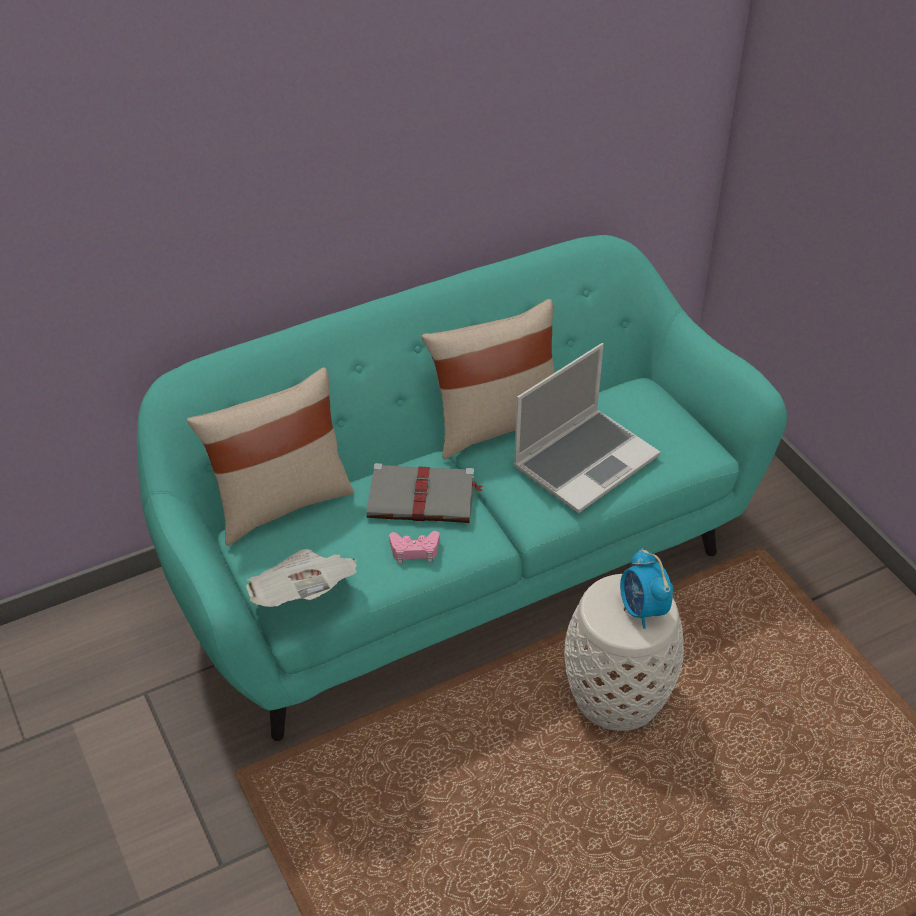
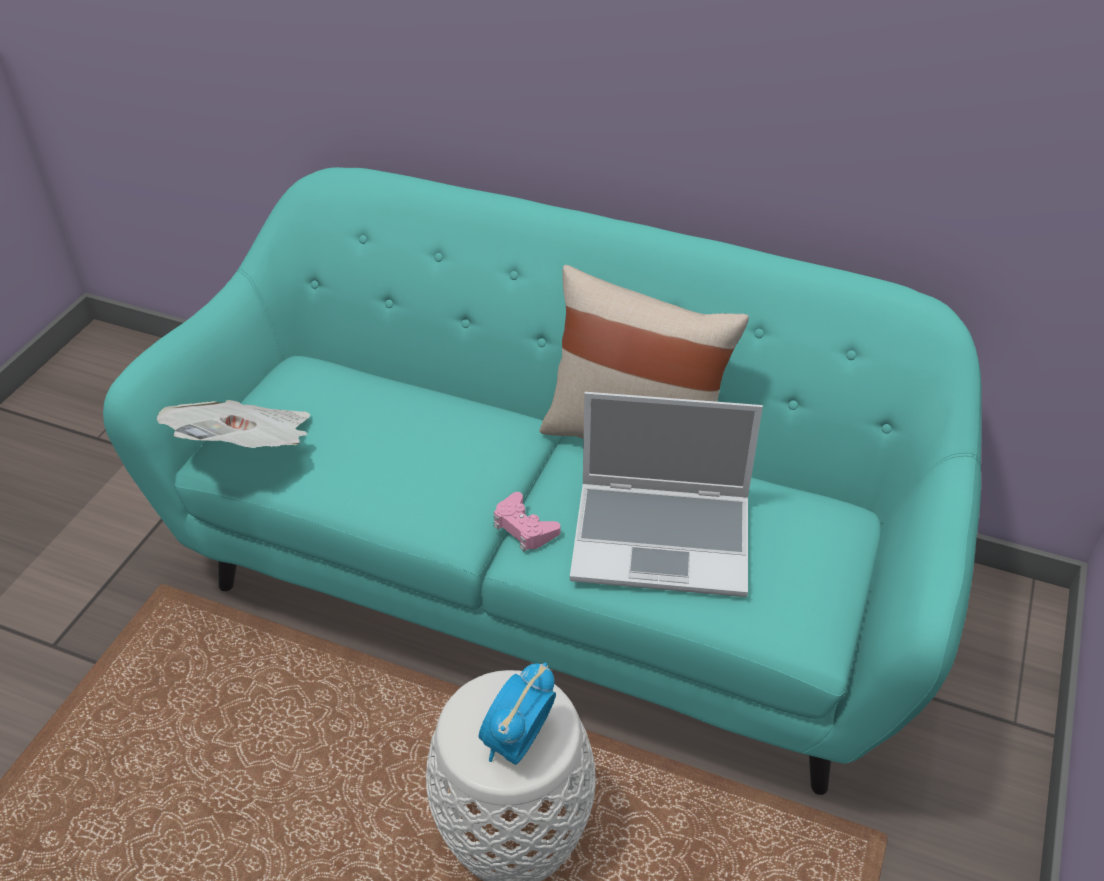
camera: 50 degrees right, 0 degrees up
beige pillow [187,367,354,546] -> none
grey book [366,463,482,523] -> none
pink game controller [389,531,440,563] -> pink game controller moved to [494,492,560,552]

